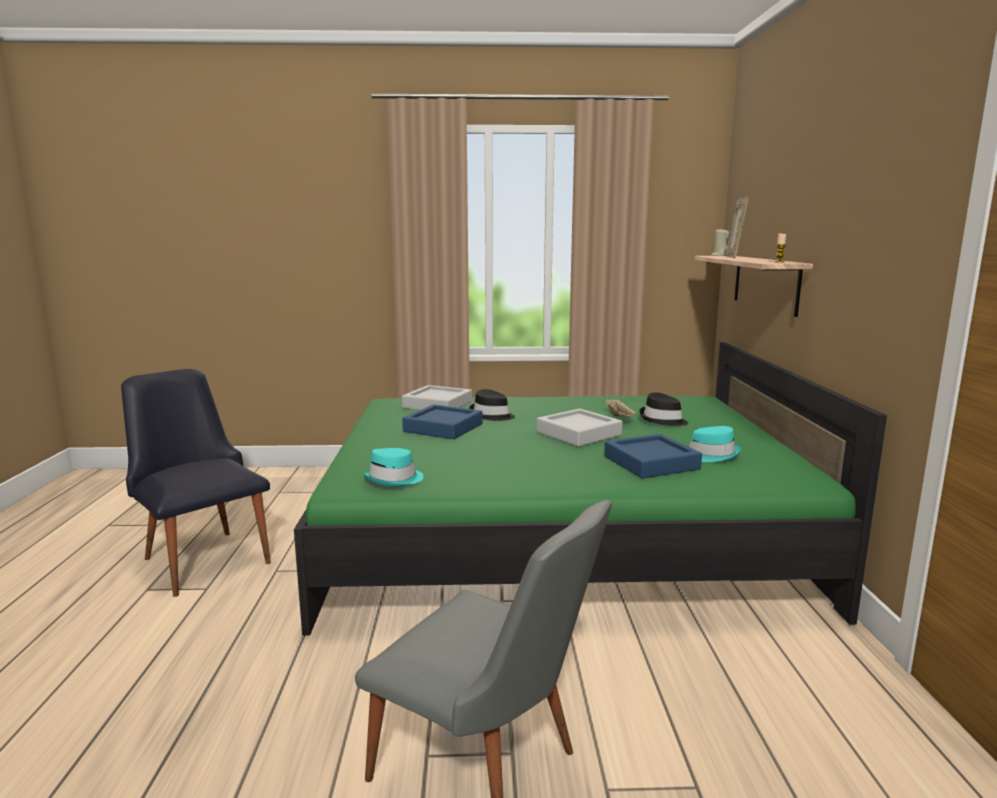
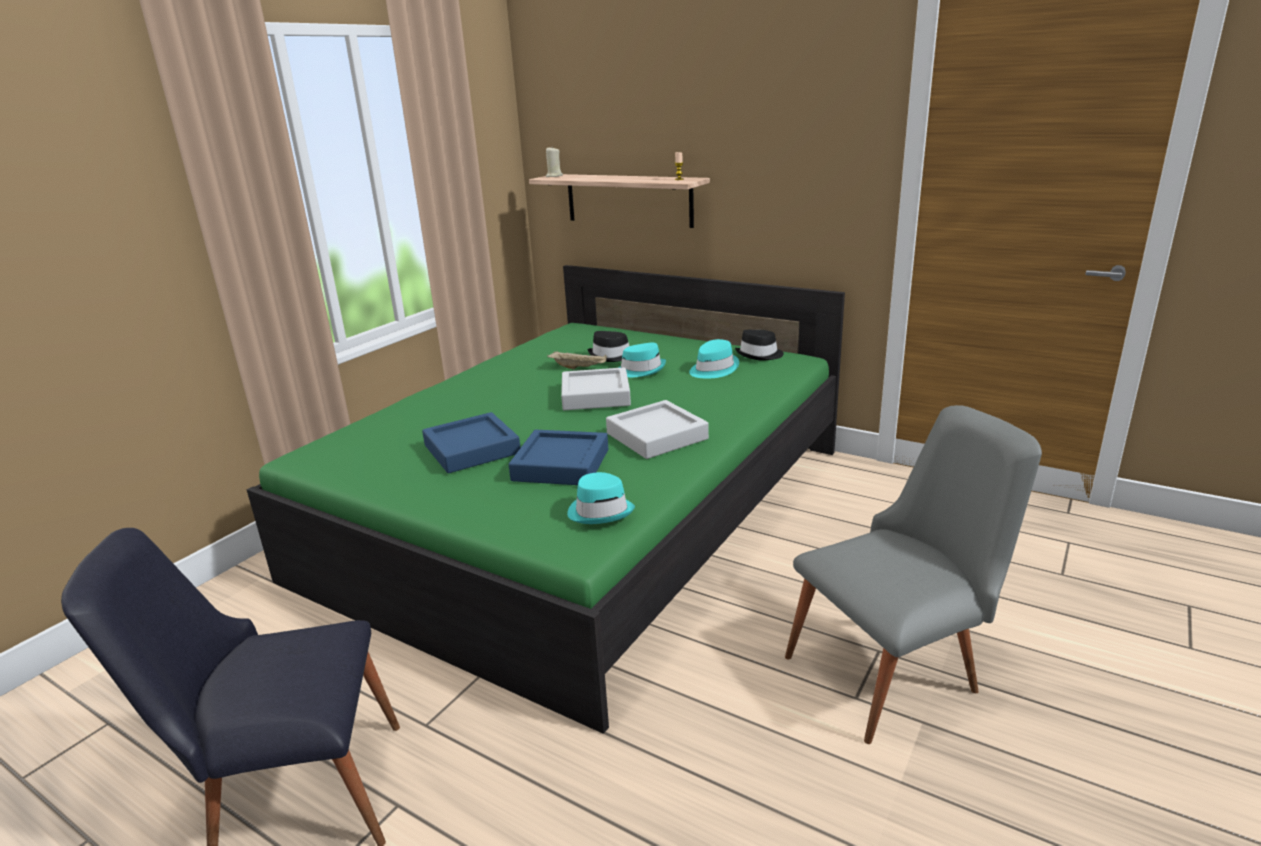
camera: 55 degrees left, 10 degrees up
grey tray [402,385,472,410] -> grey tray moved to [606,400,709,459]
black hat [469,389,515,421] -> black hat moved to [735,330,784,361]
blue tray [604,434,702,478] -> blue tray moved to [509,430,608,485]
picture frame [726,197,749,258] -> none
none -> turquoise hat [618,343,666,377]

